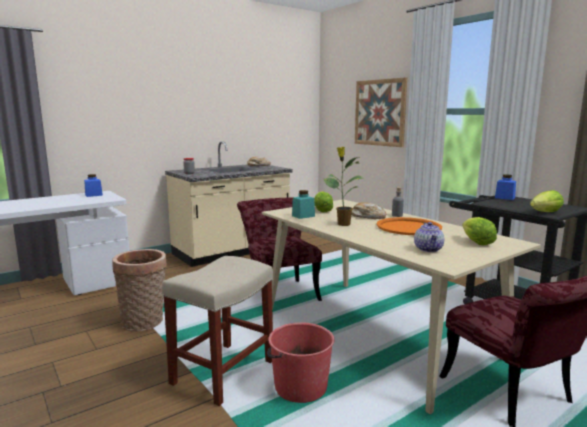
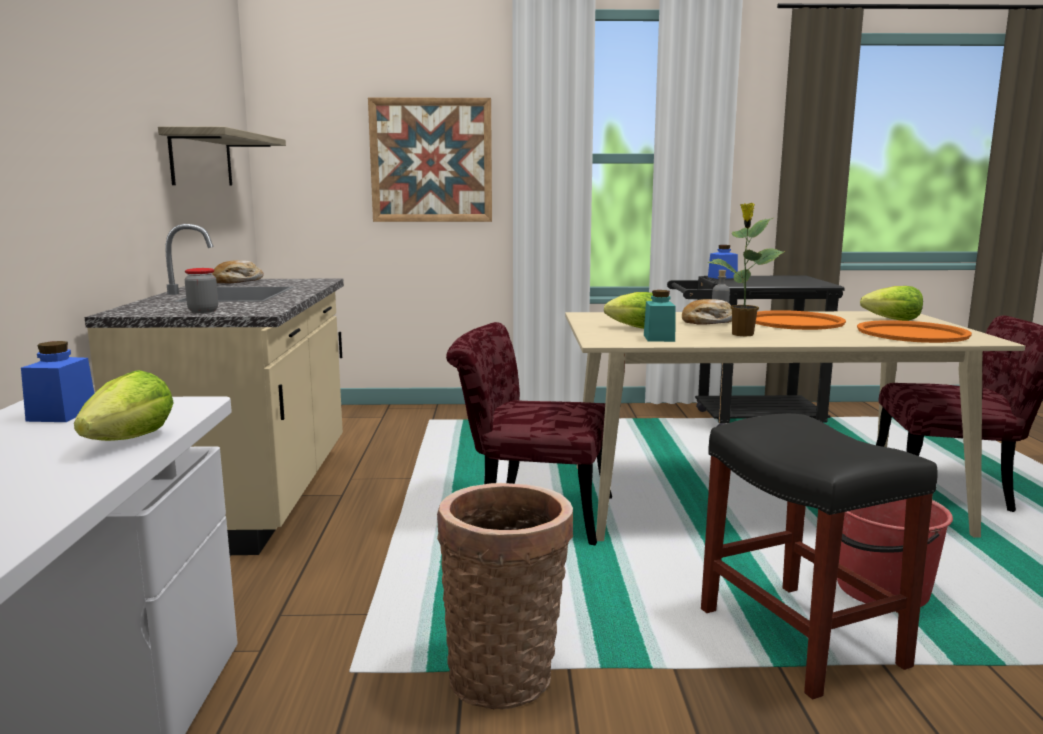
camera: 55 degrees left, 0 degrees up
beige stool [162,256,273,406] -> black stool [701,414,938,700]
teapot [414,222,444,252] -> orange tray [857,320,972,343]
lettuce [530,190,564,212] -> lettuce moved to [74,370,174,441]
none -> shelf [158,126,286,185]

